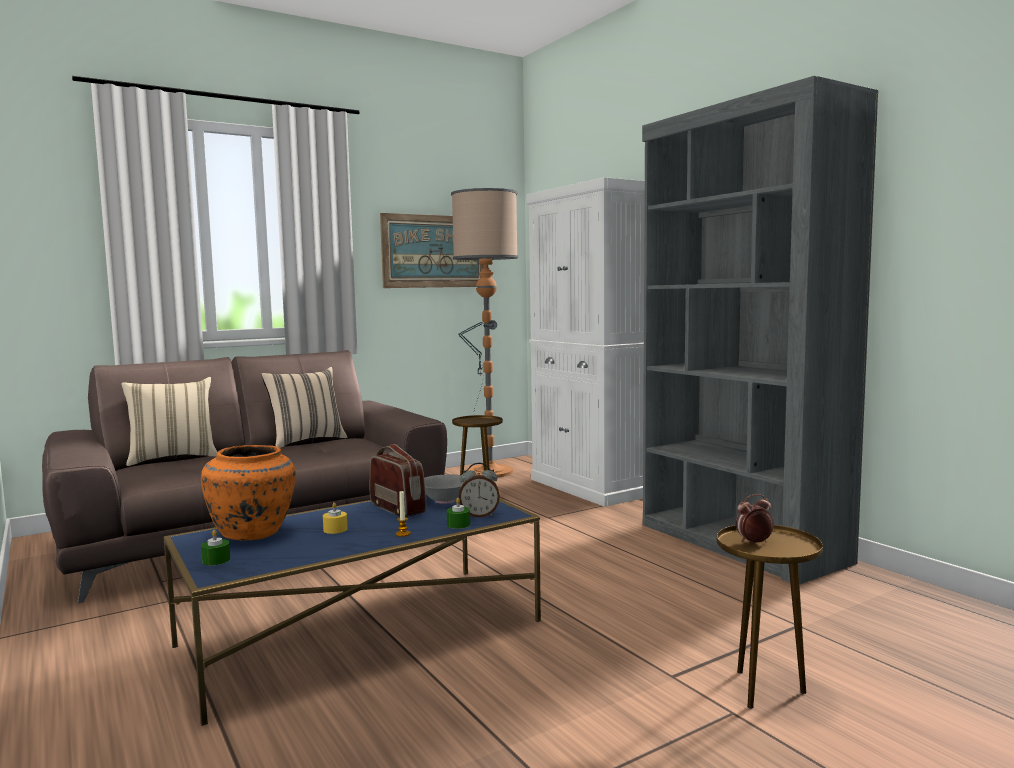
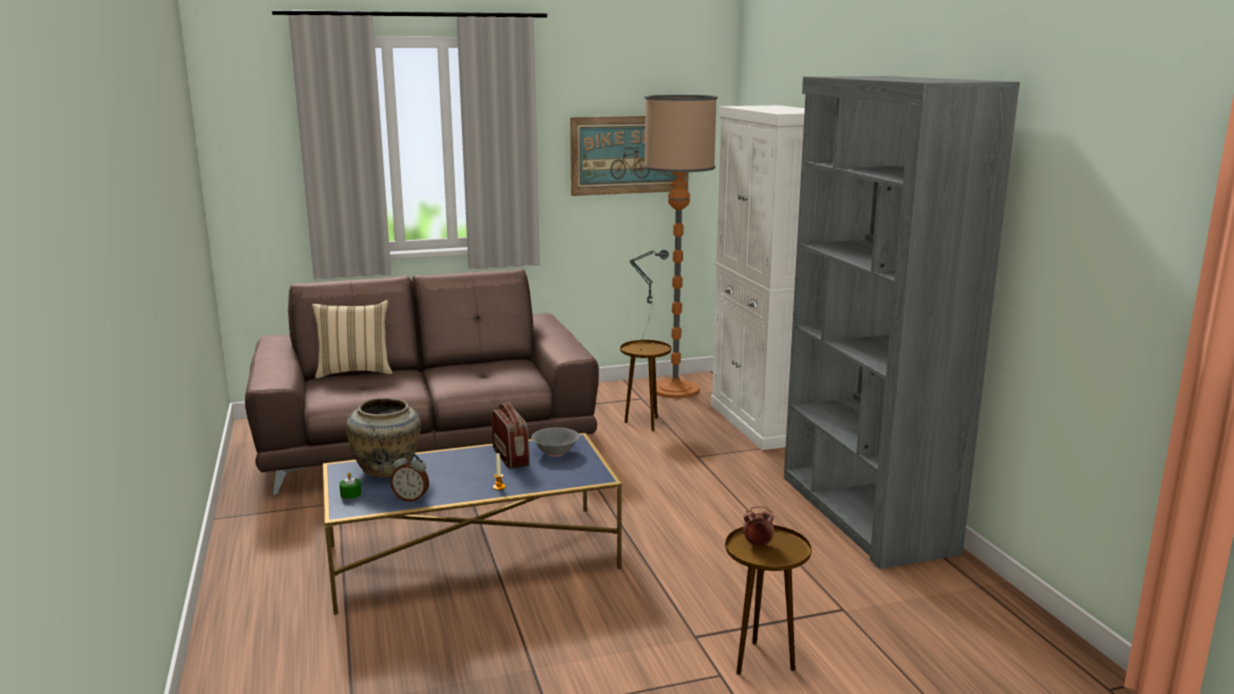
camera: 15 degrees right, 10 degrees up
orange vase [201,445,296,541] -> beige vase [346,398,421,478]
beige pillow [261,367,347,448] -> none
yellow candle [323,502,348,534] -> none
green candle [447,498,470,529] -> none
alarm clock [459,463,500,517] -> alarm clock moved to [390,452,429,502]

